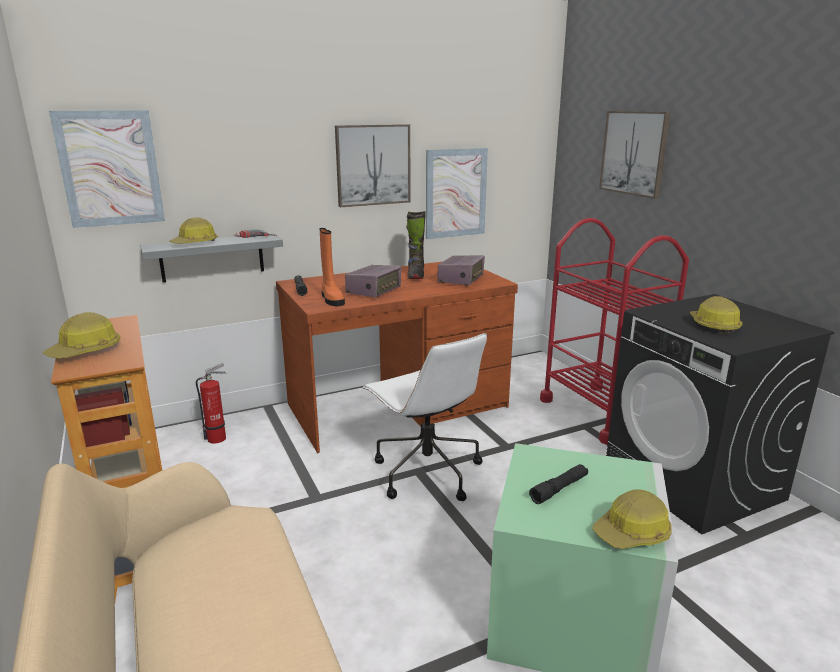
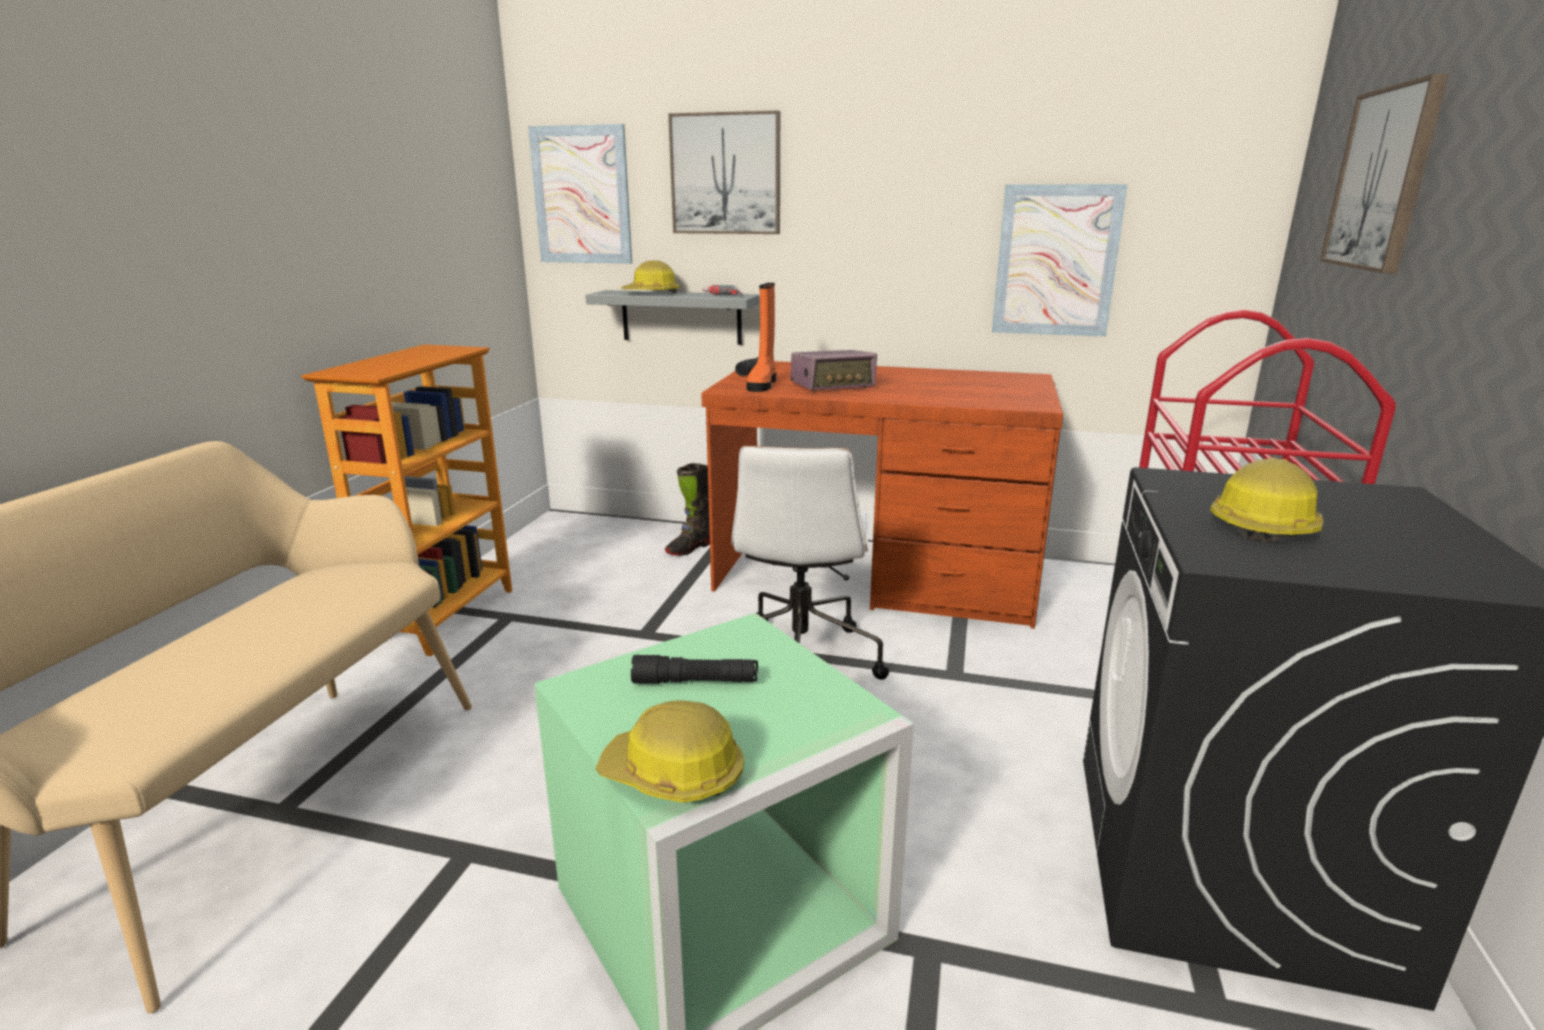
camera: 40 degrees right, 0 degrees up
hard hat [43,312,120,359] -> none
fire extinguisher [196,363,227,444] -> none
picture [335,124,411,207] -> picture moved to [668,111,780,234]
black boot [406,211,426,279] -> black boot moved to [665,463,710,556]
radio [438,255,485,285] -> none

